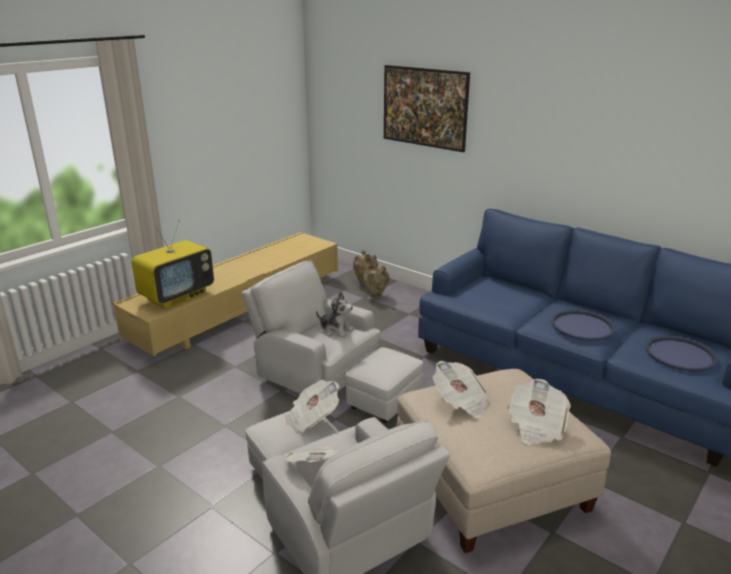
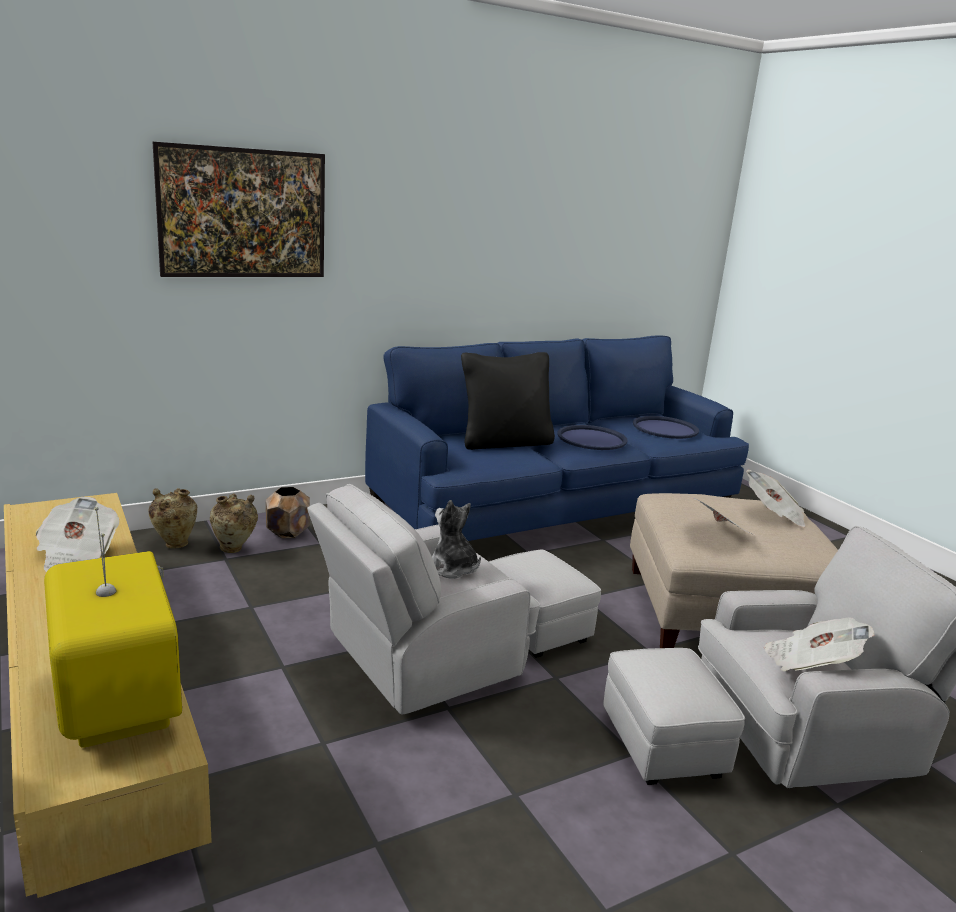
camera: 70 degrees left, 5 degrees down
newspaper [282,380,340,432] -> newspaper moved to [35,497,120,572]
plush toy [316,291,354,338] -> plush toy turned 90 degrees counterclockwise [432,500,481,579]
none -> brown planter [266,487,310,539]
none -> black pillow [461,352,555,450]

